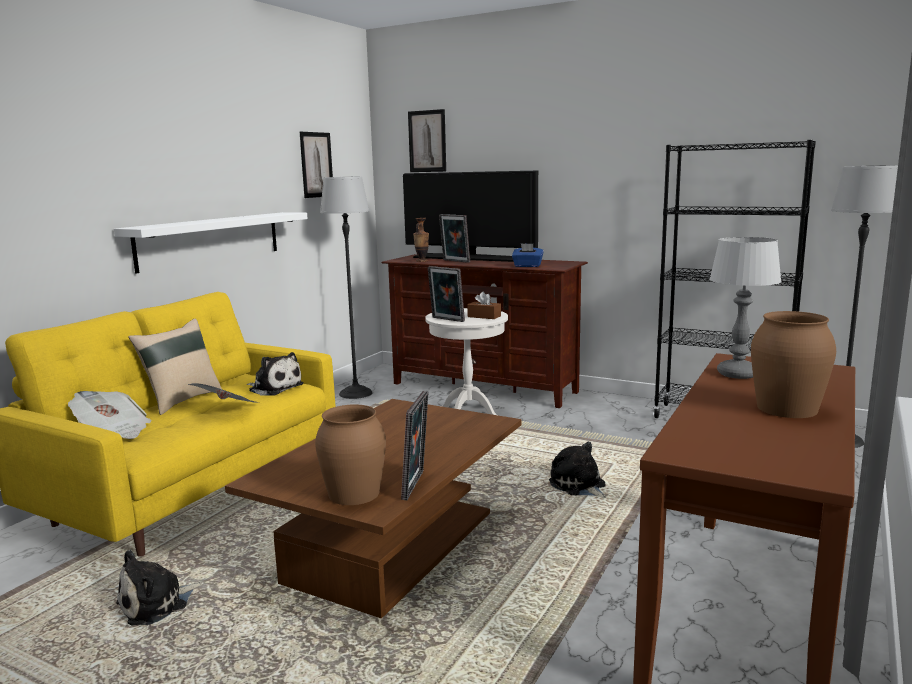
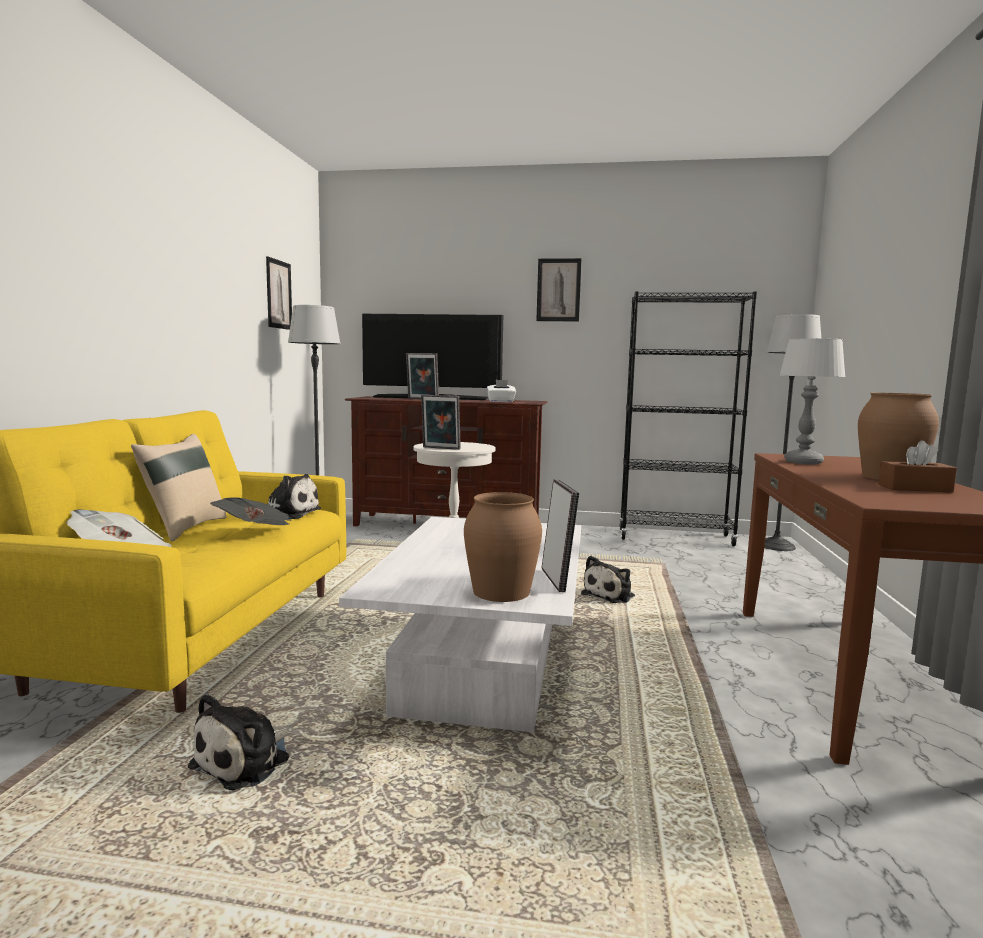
camera: 20 degrees left, 5 degrees down
white shelf [114,212,307,273] -> none
brown coffee table [225,399,522,618] -> white coffee table [339,517,581,732]
picture [408,109,446,172] -> picture moved to [536,258,581,321]
vase [413,218,429,262] -> none
brown tissue box [467,292,501,319] -> brown tissue box moved to [878,441,957,493]
blue tissue box [512,243,544,267] -> white tissue box [487,380,516,402]
plush toy [549,442,606,498] -> plush toy turned 90 degrees counterclockwise [581,556,635,603]

